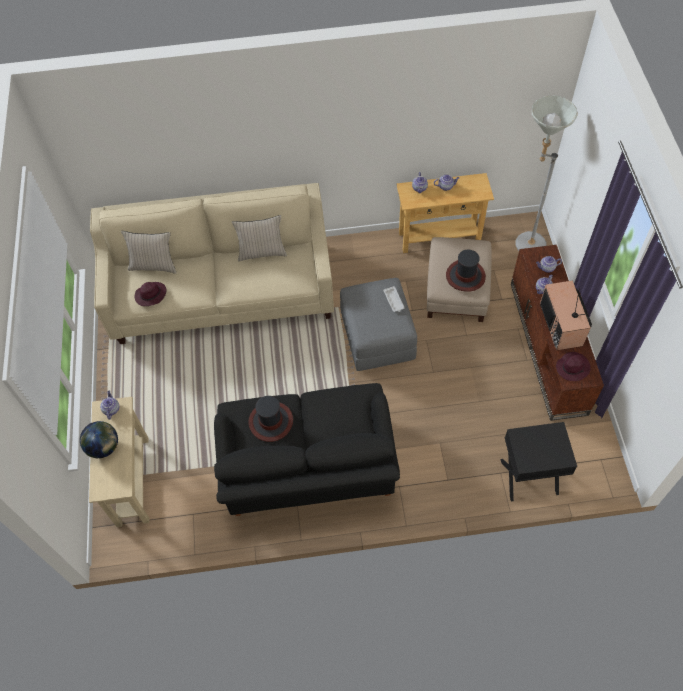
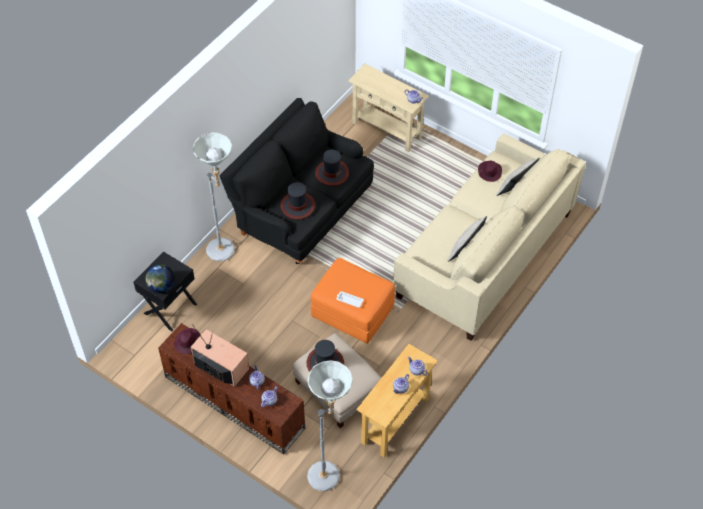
camera: 130 degrees right, 5 degrees down
globe [80,421,118,458] -> globe moved to [145,264,175,293]
grey ottoman [340,278,417,371] -> orange ottoman [311,258,395,344]
none -> grey floor lamp [193,133,235,261]
none -> hat [280,182,315,220]

